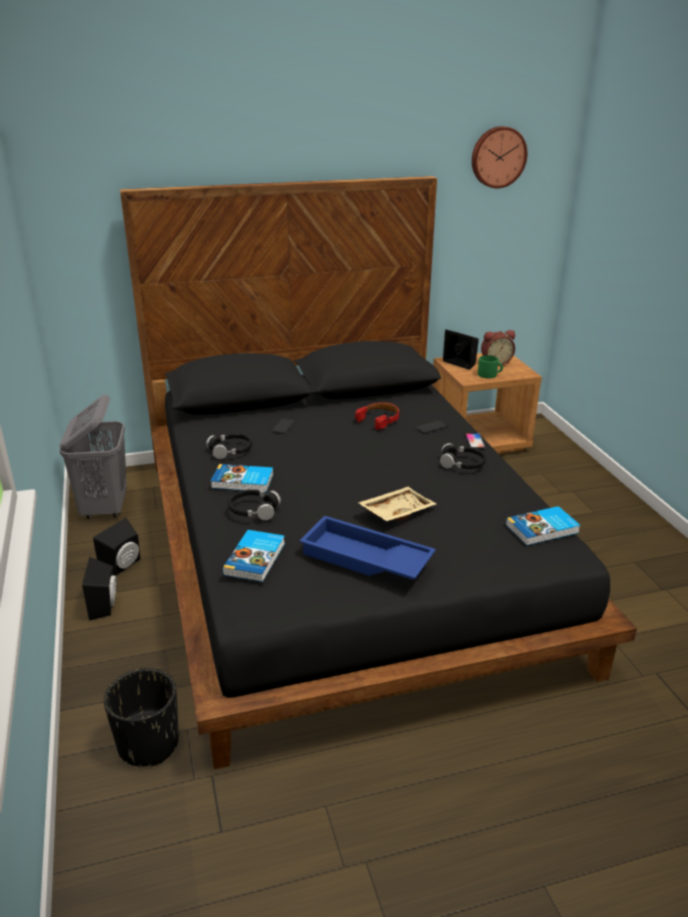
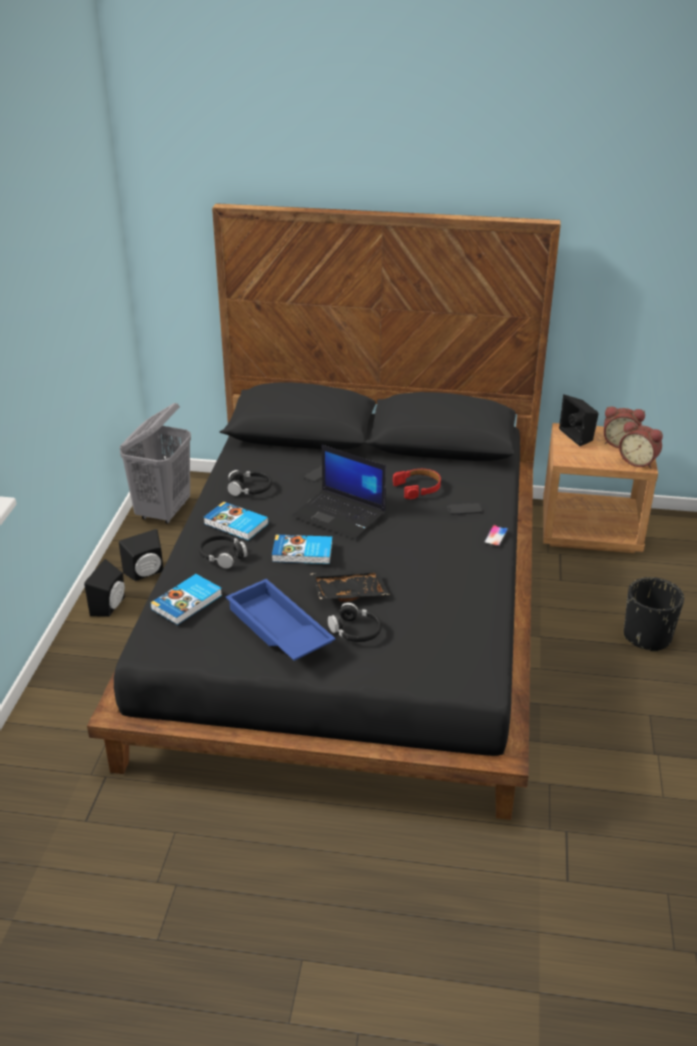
camera: 25 degrees right, 5 degrees up
black planter [104,668,179,767] -> black planter moved to [624,577,684,652]
beige tray [358,487,436,521] -> black tray [310,569,390,602]
black headphones [440,443,486,469] -> black headphones moved to [327,602,382,642]
wall clock [472,126,528,188] -> none
green mug [478,355,503,378] -> none
book [506,506,581,546] -> book moved to [272,535,332,564]
none -> laptop [292,445,386,539]
none -> alarm clock [619,421,663,468]

